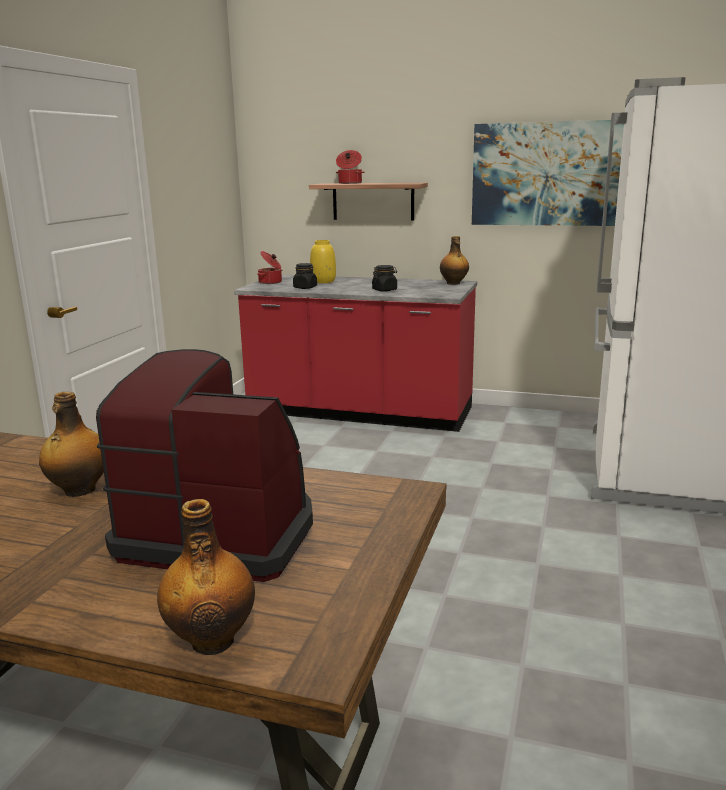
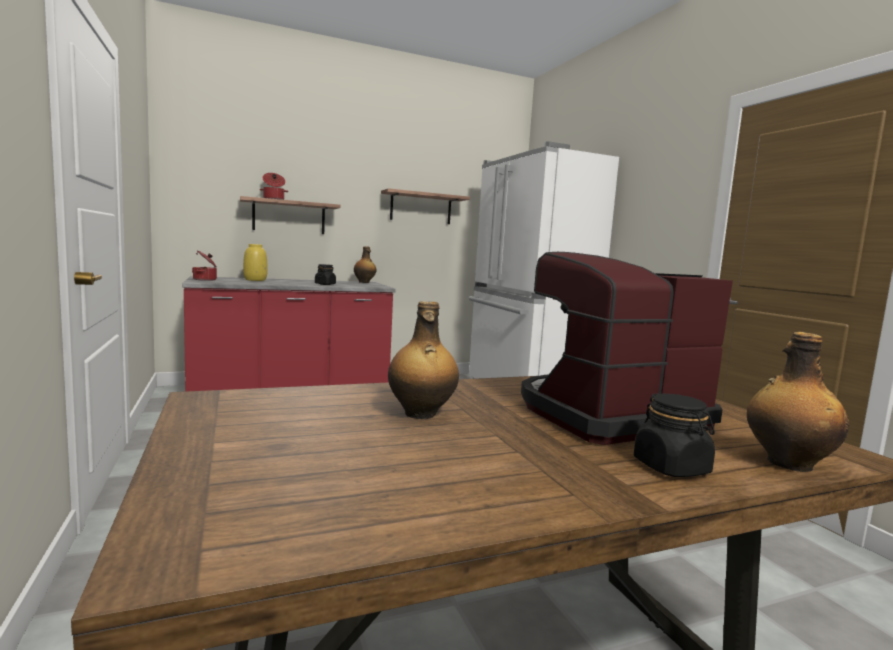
camera: 40 degrees left, 10 degrees down
black jar [293,263,317,289] -> black jar moved to [634,393,715,477]
picture [472,120,624,226] -> shelf [381,188,470,224]

